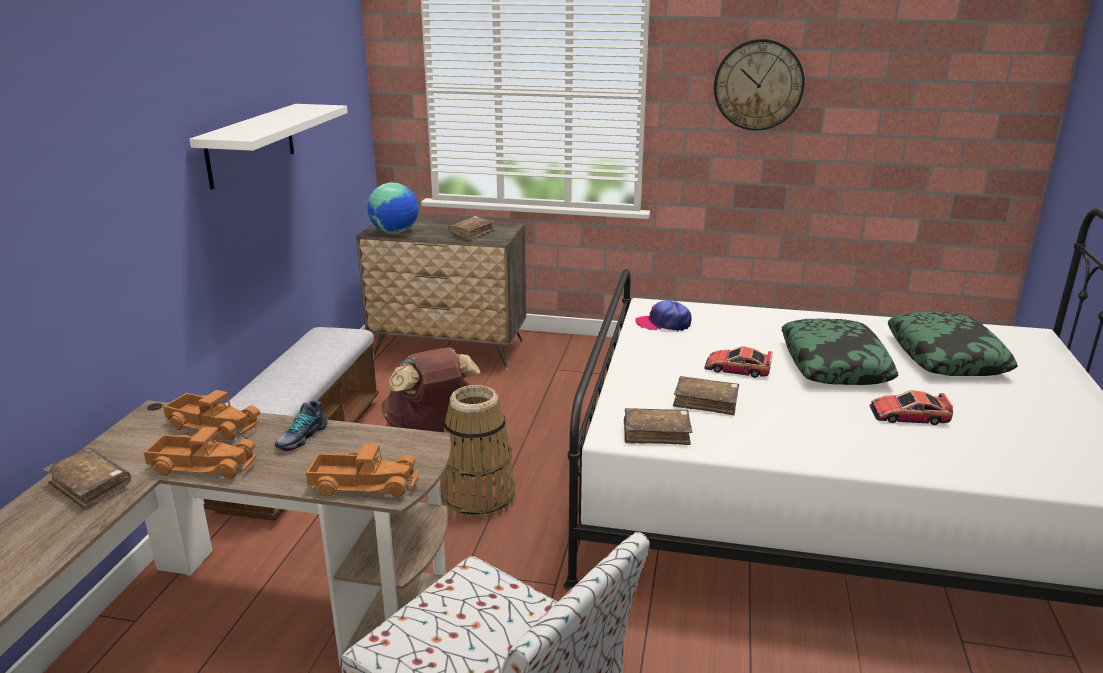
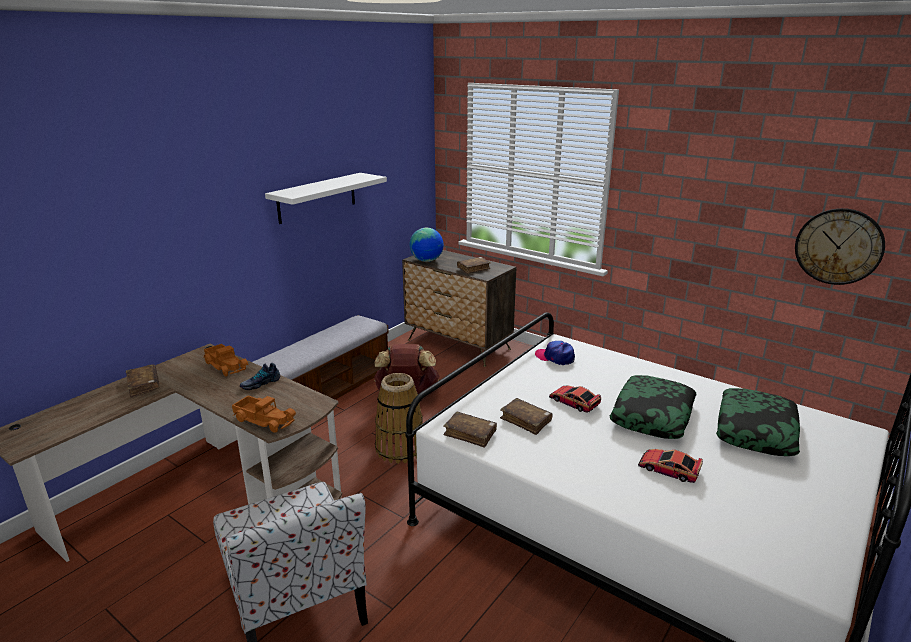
camera: 25 degrees right, 0 degrees up
toy truck [144,427,257,479] -> none
wall clock [714,39,805,131] -> wall clock moved to [795,208,885,285]

